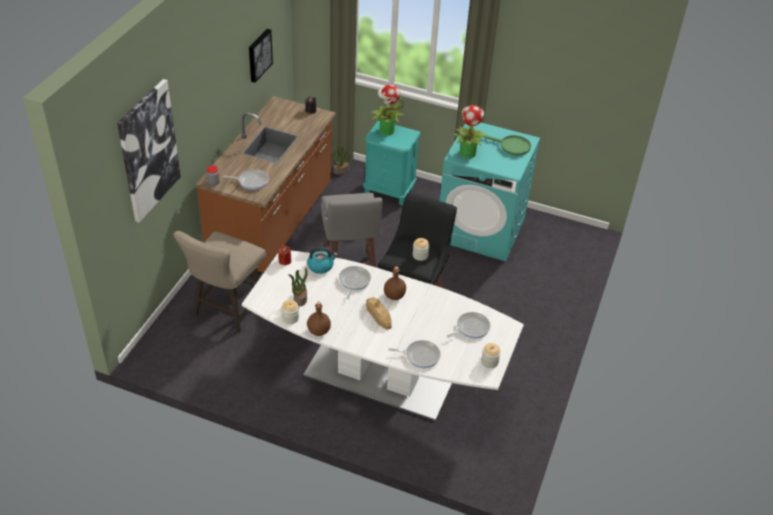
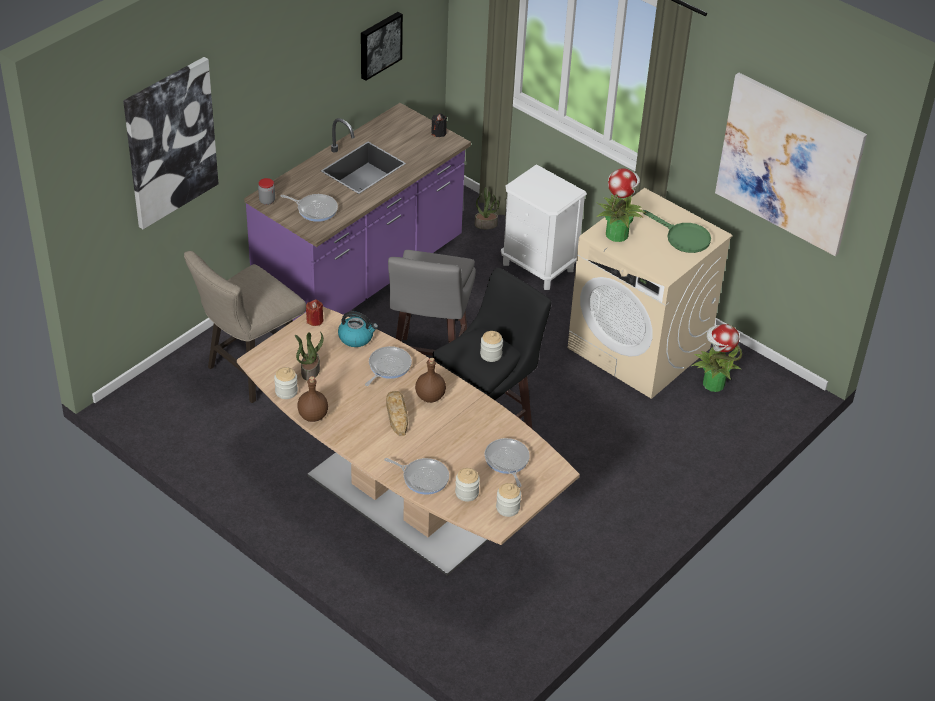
camera: 20 degrees right, 0 degrees up
brown counter [196,96,336,278] -> purple counter [244,103,471,326]
white dining table [242,250,524,421] -> brown dining table [237,307,580,576]
turquoise nightstand [363,120,421,206] -> white nightstand [501,164,587,290]
potted plant [370,85,404,135] -> potted plant moved to [692,324,742,392]
turquoise washing machine [440,123,540,261] -> beige washing machine [567,188,733,399]
frying pan [446,312,490,339] -> frying pan turned 90 degrees counterclockwise [485,438,530,487]
none -> jar [455,468,480,501]
none -> picture [715,73,867,256]

